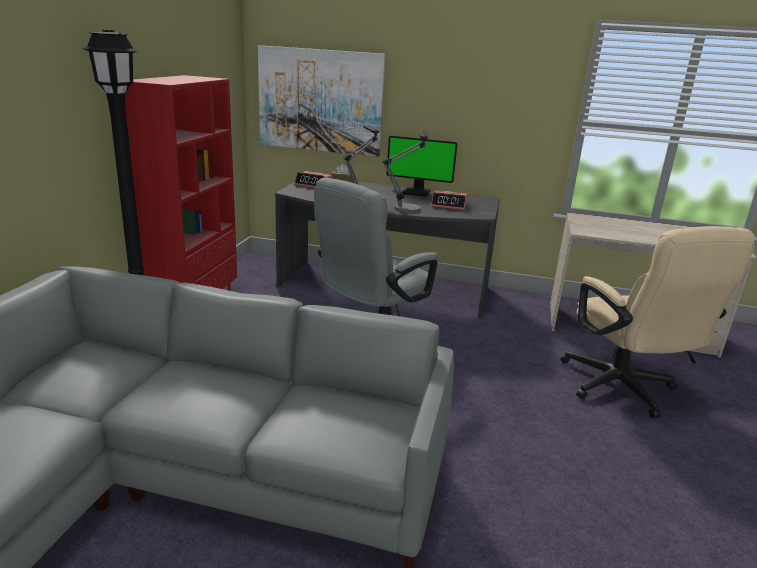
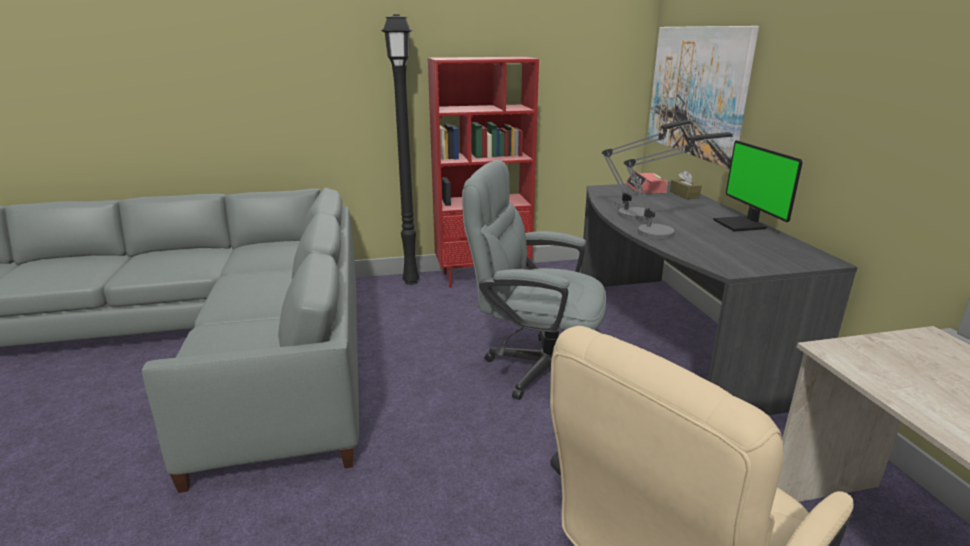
camera: 65 degrees right, 0 degrees up
alarm clock [431,190,467,210] -> none

